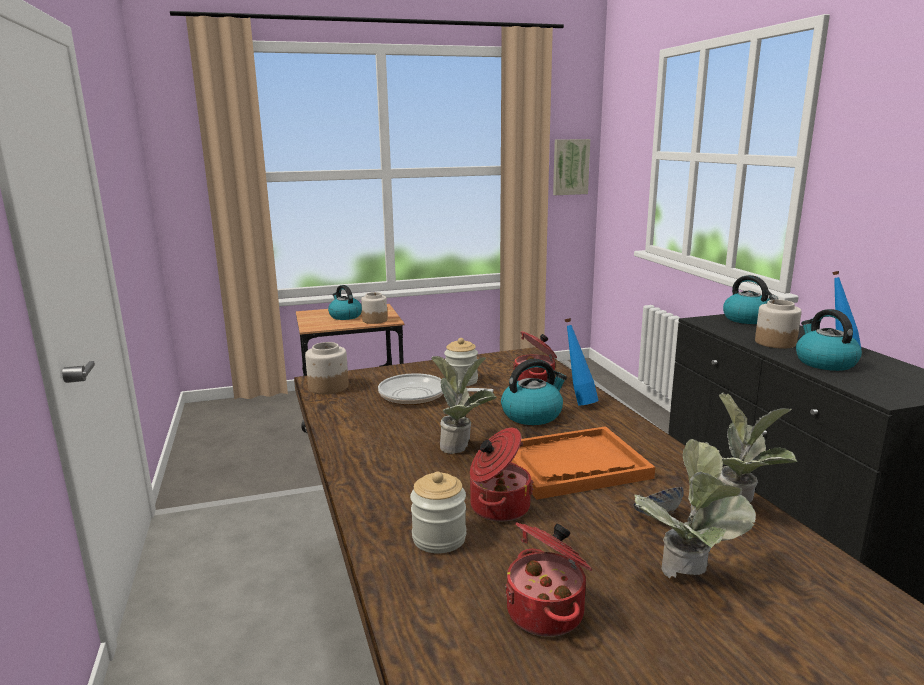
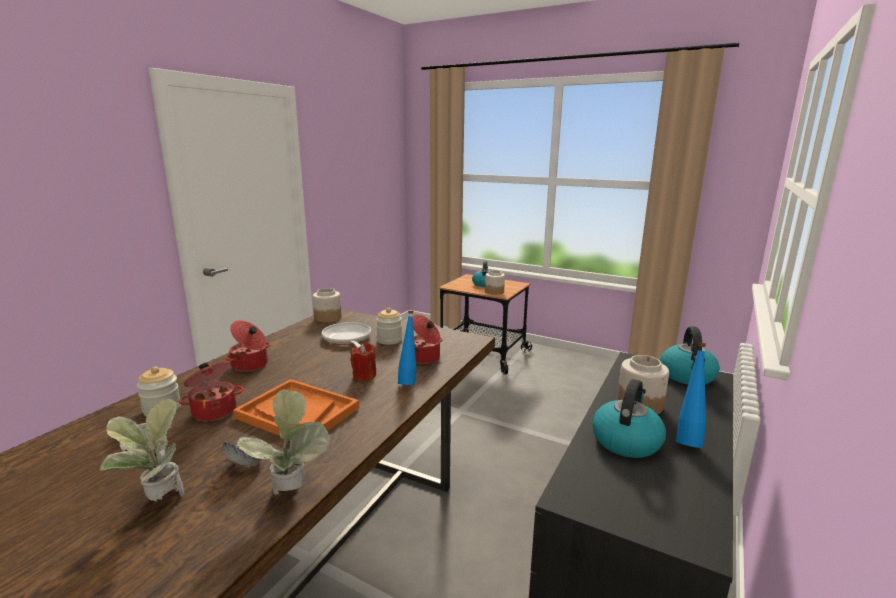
camera: 45 degrees right, 0 degrees up
potted plant [431,356,497,454] -> none
kettle [501,359,567,425] -> red candle [350,343,376,381]
cooking pot [505,522,592,637] -> cooking pot moved to [225,320,270,372]
picture [553,139,590,195] -> none

